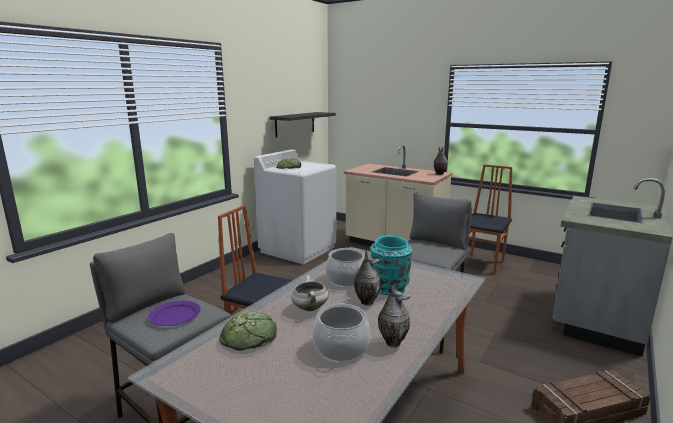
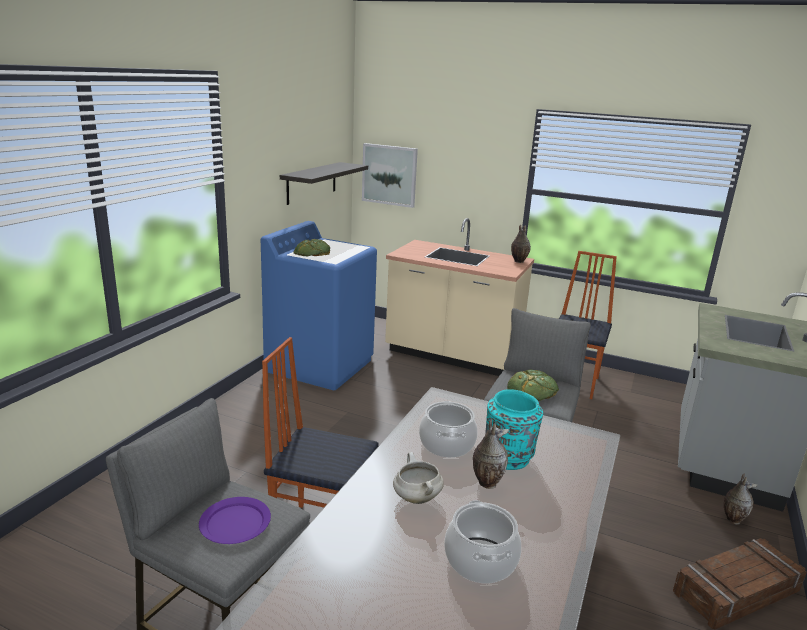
camera: 10 degrees left, 5 degrees up
bread [219,312,277,351] -> bread moved to [507,370,559,401]
white washing machine [254,149,336,264] -> blue washing machine [261,221,377,390]
vase [378,283,410,348] -> vase moved to [724,474,758,525]
none -> picture [362,143,418,208]

